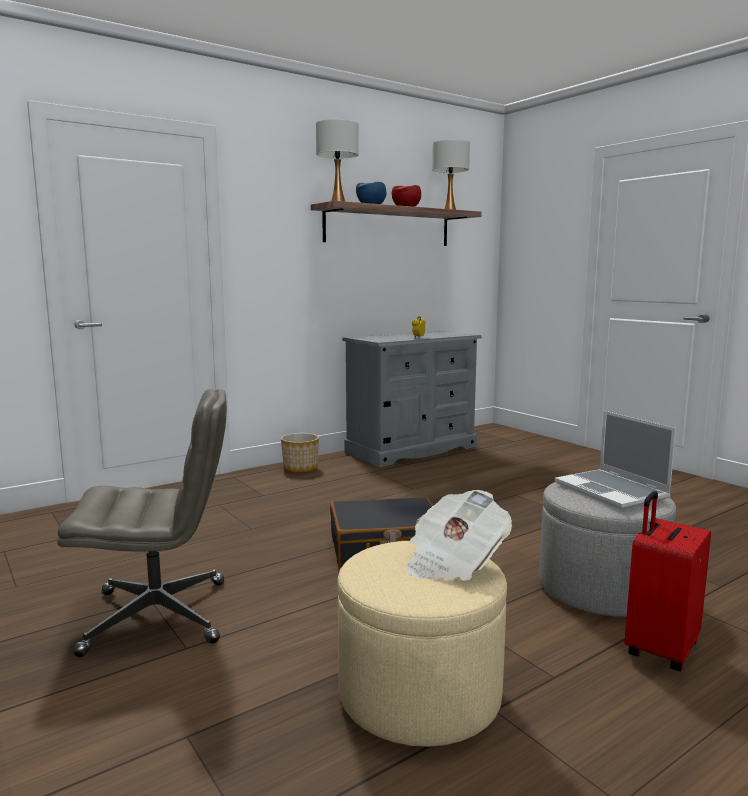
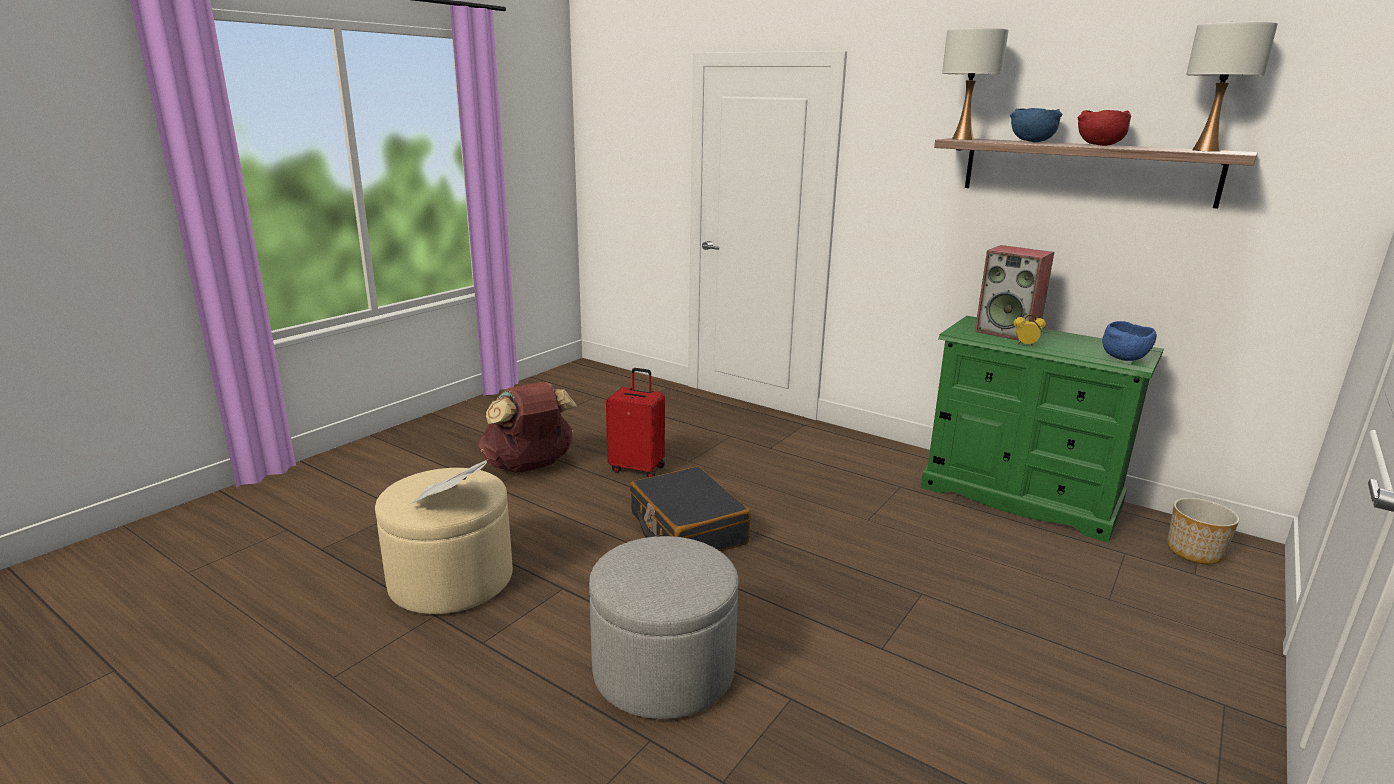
camera: 70 degrees right, 10 degrees up
grey office chair [57,389,227,657] -> brown backpack [478,382,577,473]
planter [281,433,319,473] -> planter moved to [1167,498,1239,564]
grey dresser [342,331,482,467] -> green dresser [921,316,1164,543]
laptop [555,411,676,509] -> none
red suitcase [625,491,711,671] -> red suitcase moved to [606,368,665,478]
none -> speaker [975,245,1054,341]
none -> blue bowl [1102,321,1157,361]

